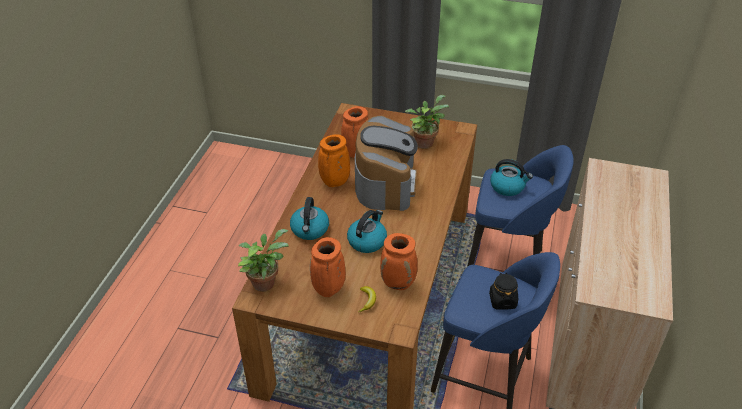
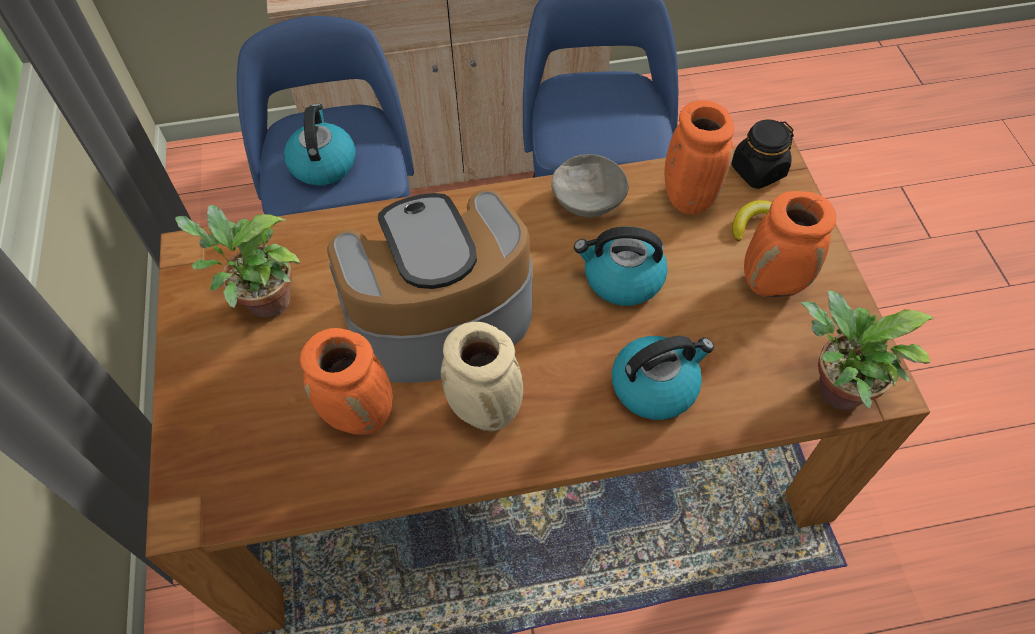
camera: 115 degrees left, 15 degrees up
orange vase [318,134,350,187] -> beige vase [441,322,523,431]
black jar [489,273,518,310] -> black jar moved to [731,119,794,189]
none -> grey bowl [551,154,629,217]

